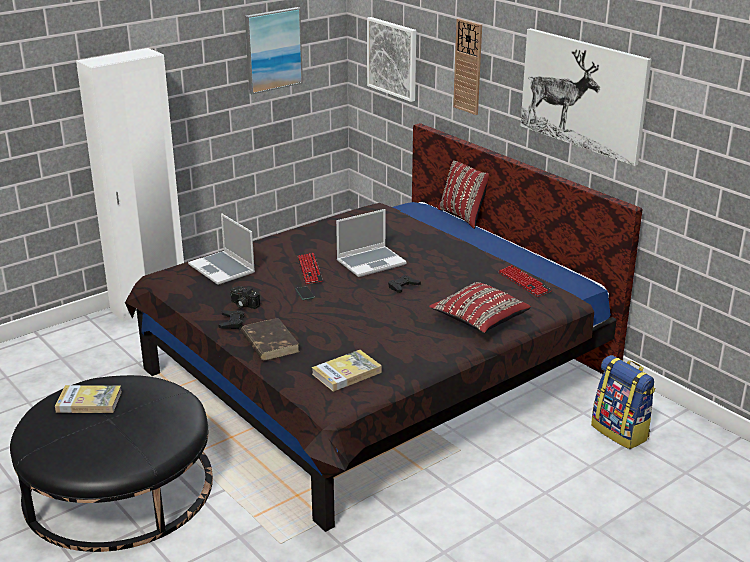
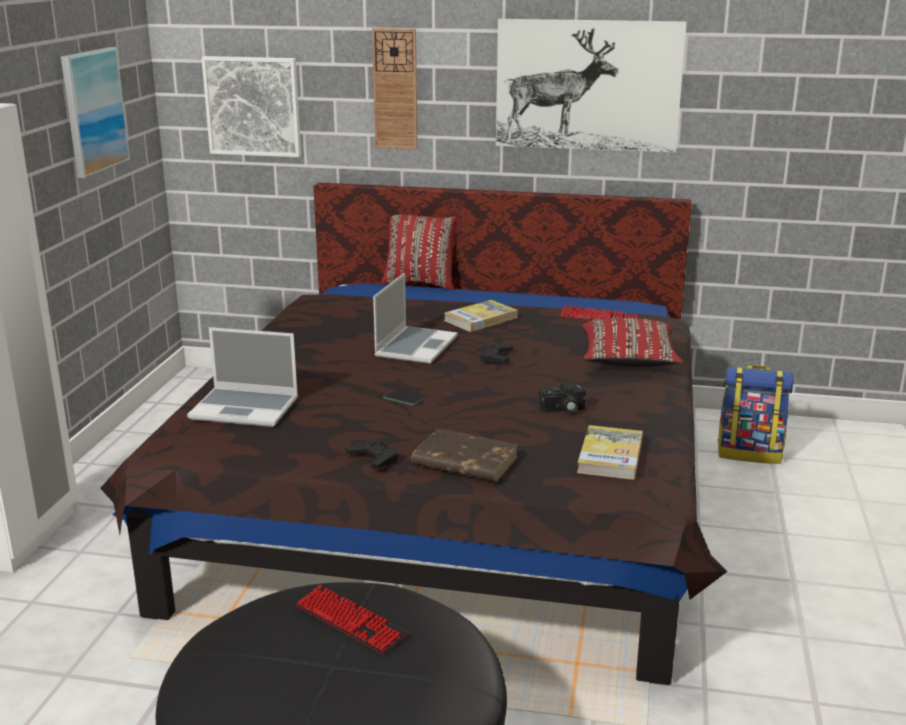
camera: 40 degrees left, 5 degrees down
book [55,385,122,413] -> book moved to [444,300,518,332]
camera [230,286,260,309] -> camera moved to [538,382,586,413]
keyboard [297,253,323,284] -> keyboard moved to [295,585,408,654]

